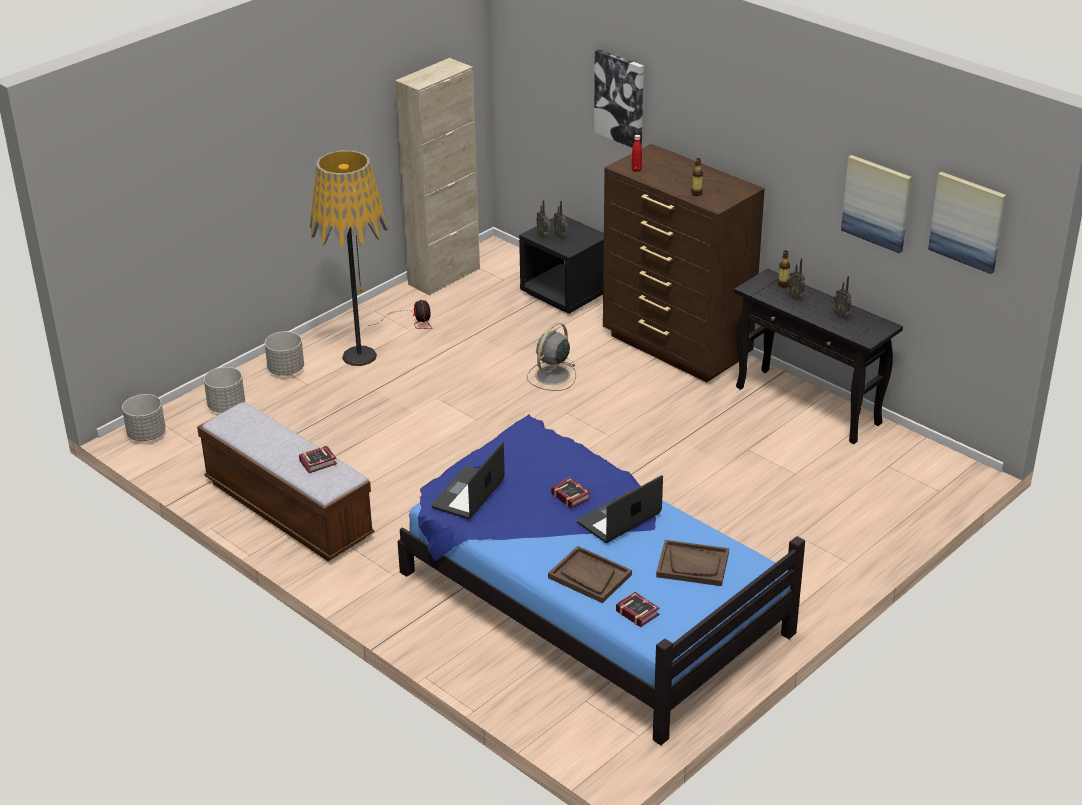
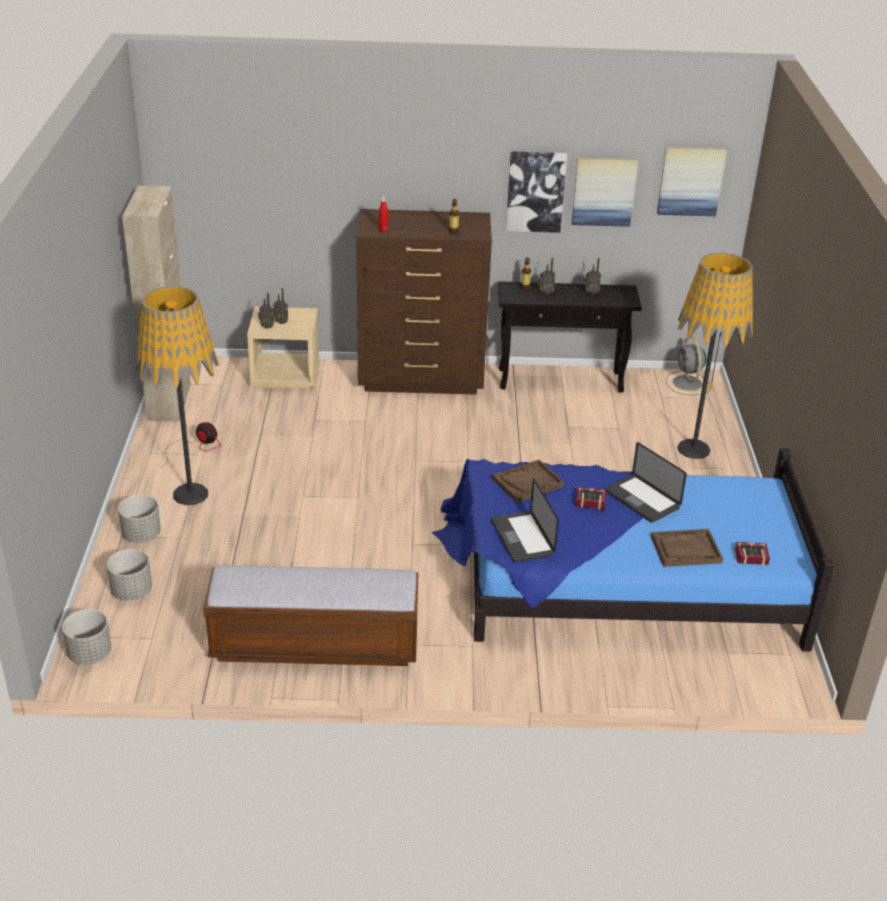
camera: 45 degrees left, 0 degrees up
book [299,446,337,473] -> none
black nightstand [519,215,604,314] -> beige nightstand [247,307,319,389]
grey fan [527,323,576,391] -> grey fan moved to [666,336,710,395]
laptop [577,475,663,543] -> laptop turned 45 degrees counterclockwise [605,442,687,523]
picture [594,49,644,148] -> picture moved to [506,151,567,233]
brown tray [656,540,729,586] -> brown tray moved to [492,460,565,503]
none -> floor lamp [677,253,753,459]

